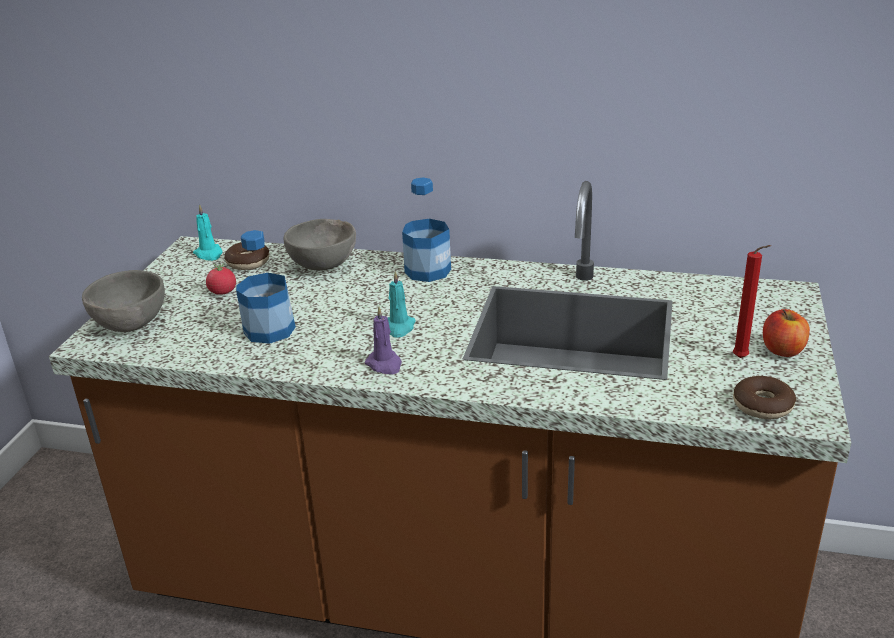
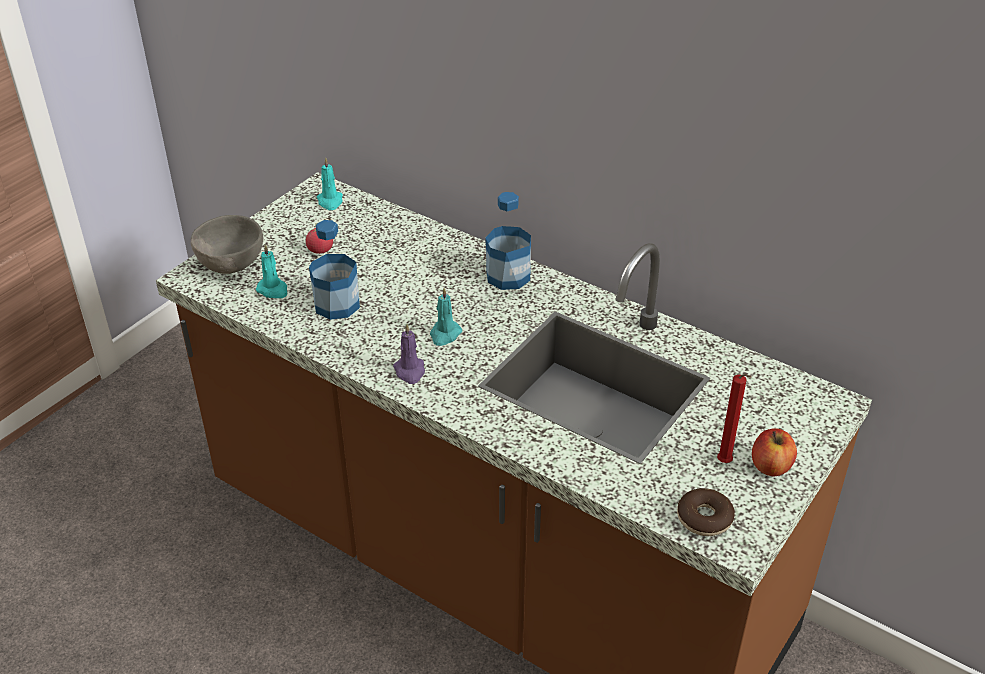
camera: 20 degrees right, 10 degrees up
donut [224,242,269,270] -> none
grey bowl [284,219,356,271] -> none
none -> turquoise candle [256,244,287,298]

